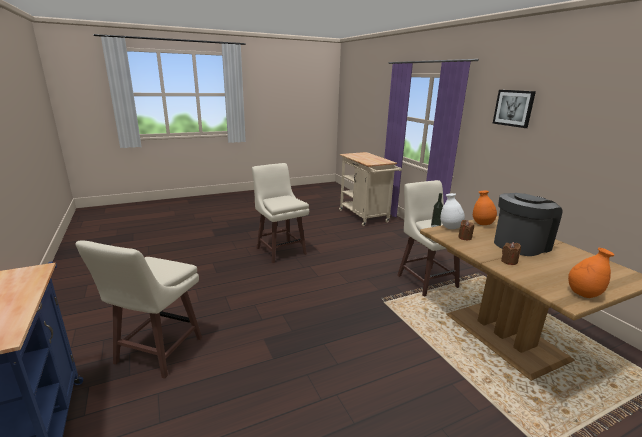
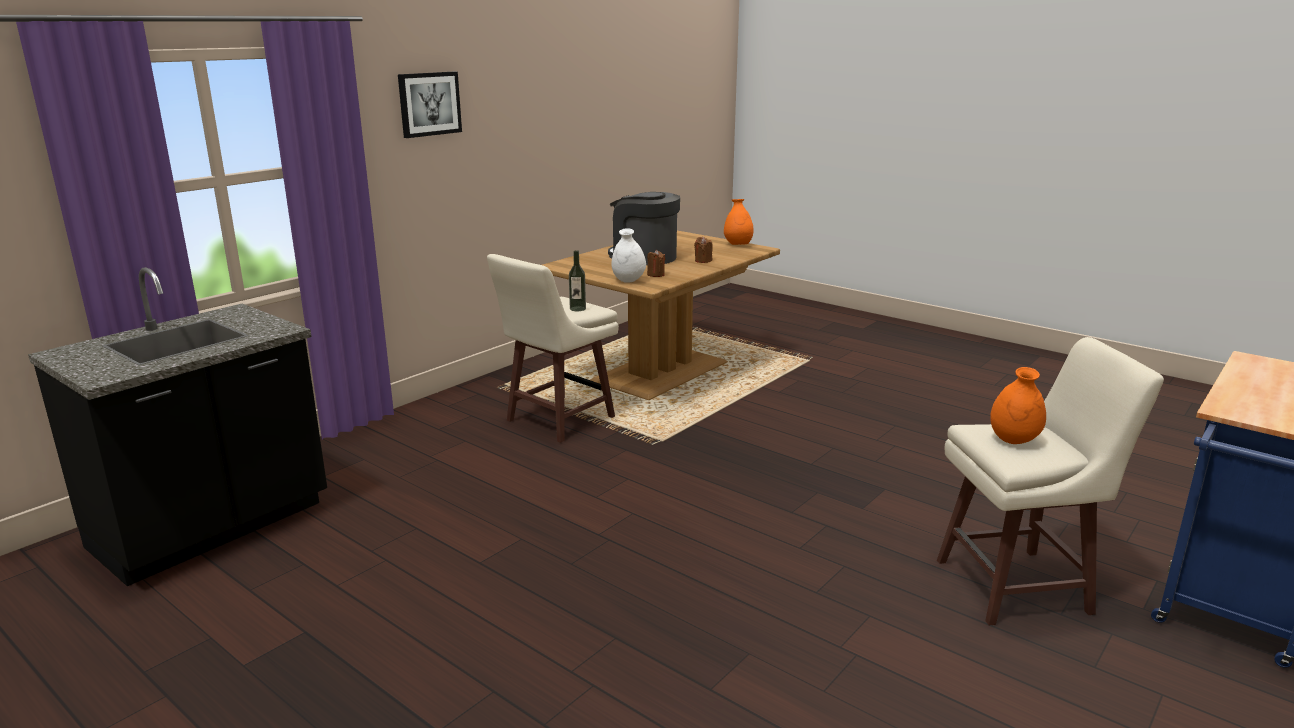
camera: 115 degrees left, 0 degrees up
beige stool [252,163,309,263] -> none
beige cart [339,152,402,226] -> black counter [28,267,327,586]
orange vase [473,190,497,225] -> orange vase moved to [990,367,1046,444]

